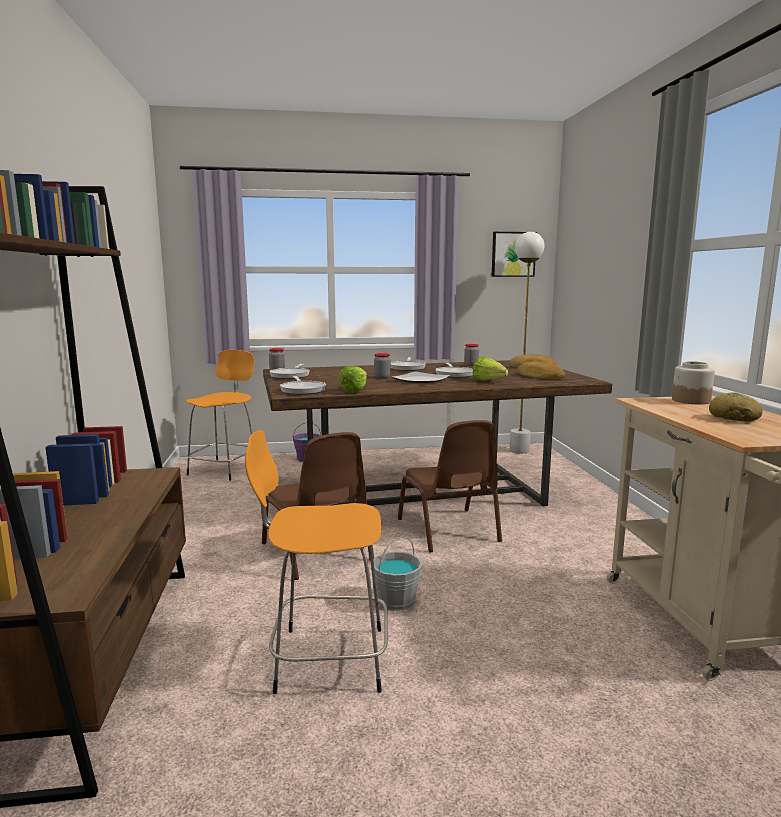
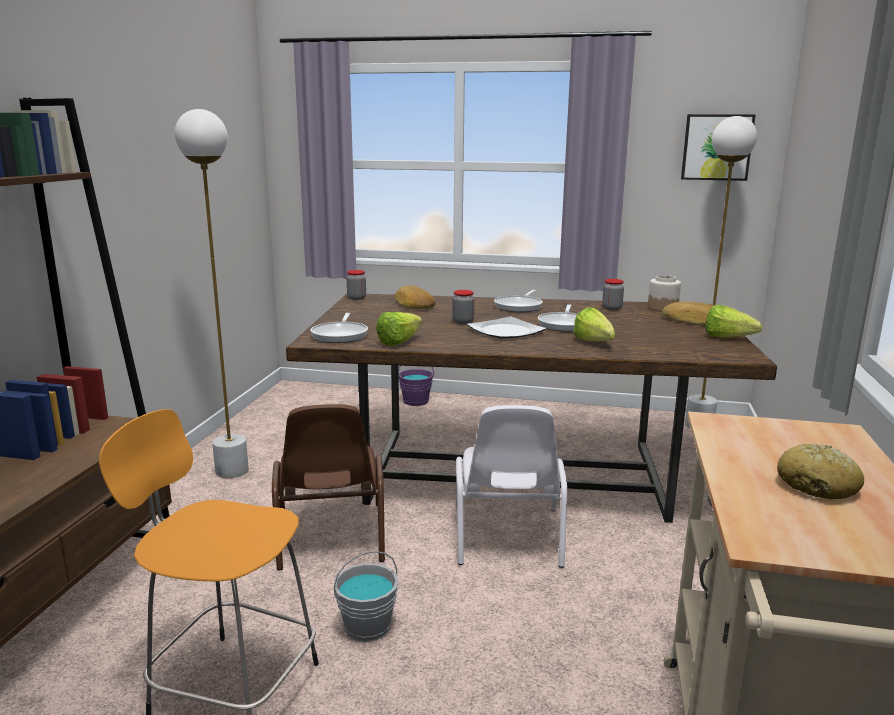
camera: 20 degrees right, 5 degrees up
orange stool [186,350,254,481] -> none
frying pan [269,364,310,379] -> none
brown chair [398,420,502,552] -> white chair [456,405,567,568]
bread [517,362,566,379] -> bread moved to [395,285,436,309]
jar [672,361,715,404] -> jar moved to [648,275,681,312]
none -> white floor lamp [175,109,249,478]
none -> lettuce [705,305,762,338]

